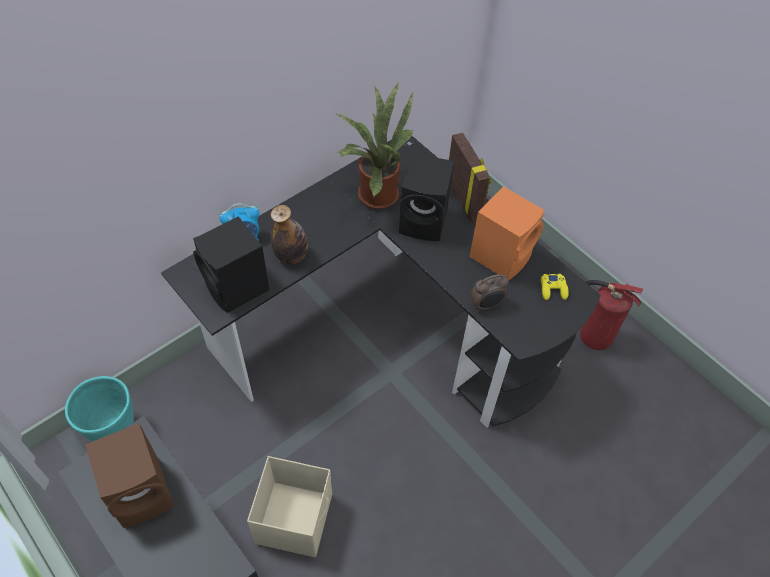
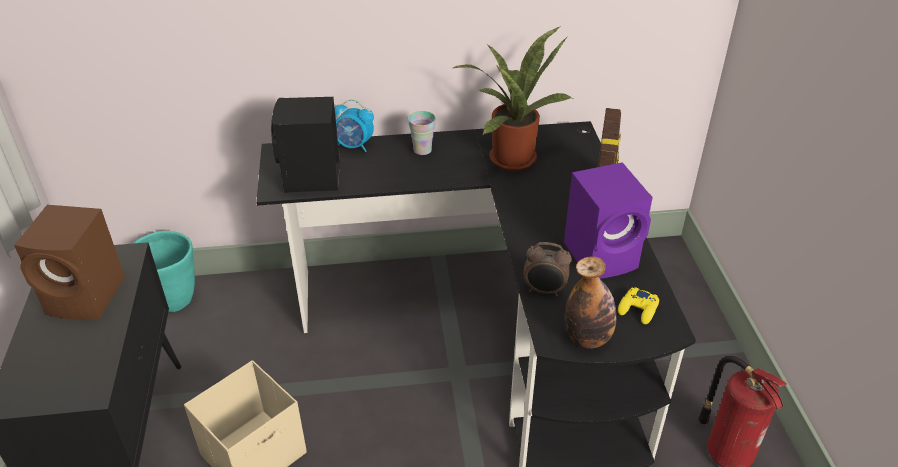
camera: 35 degrees right, 15 degrees down
bottle [270,205,308,264] -> bottle moved to [565,256,616,348]
black speaker [399,153,454,241] -> none
orange speaker [469,186,544,281] -> purple speaker [564,162,653,279]
none -> cup [408,111,436,155]

